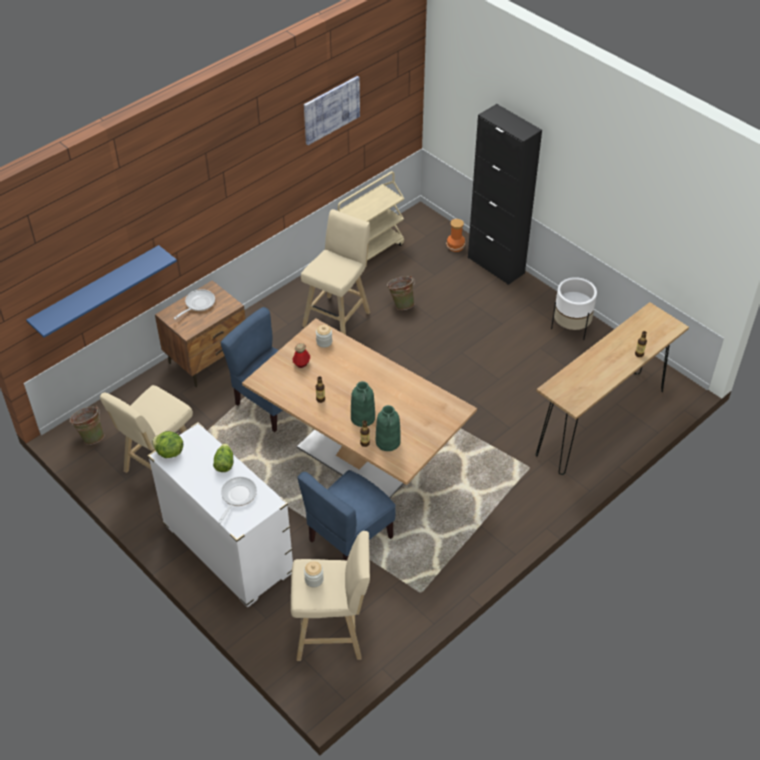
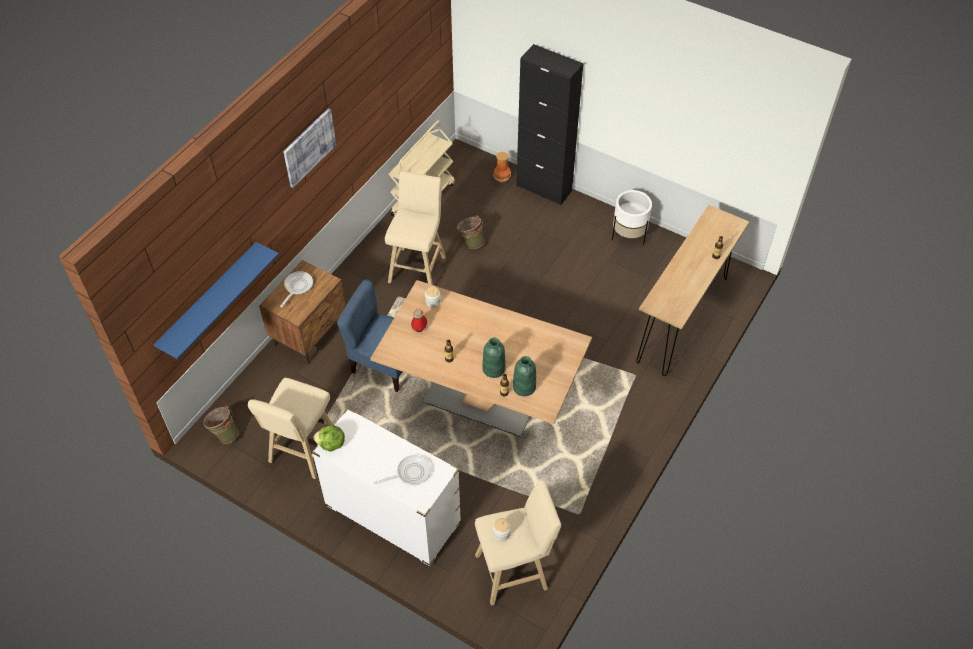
camera: 15 degrees left, 5 degrees up
lettuce [213,443,233,472] -> none
frying pan [218,477,257,524] -> frying pan turned 60 degrees clockwise [374,455,431,485]
blue chair [297,470,396,561] -> none
picture [304,76,360,145] -> picture moved to [283,108,336,188]

